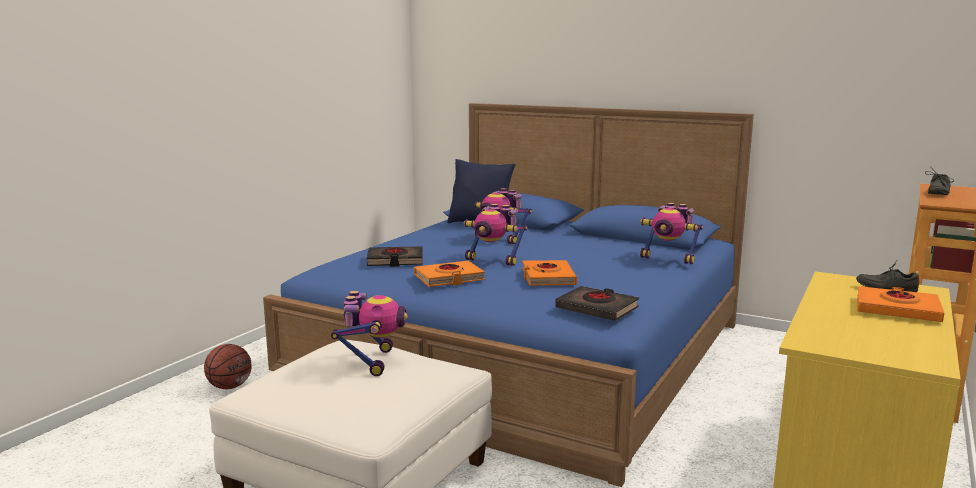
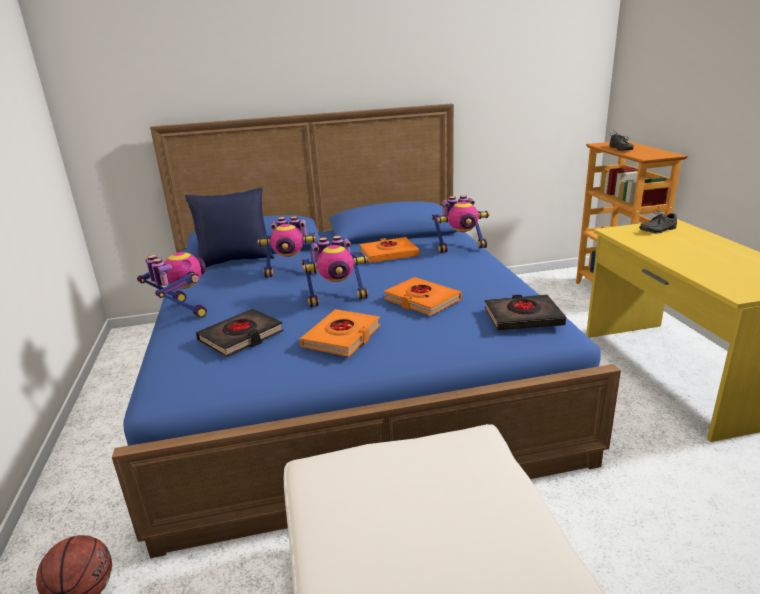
camera: 40 degrees left, 10 degrees up
toy robot [331,291,408,376] -> toy robot moved to [137,252,207,318]
orange book [857,286,944,322] -> orange book moved to [360,237,419,263]

